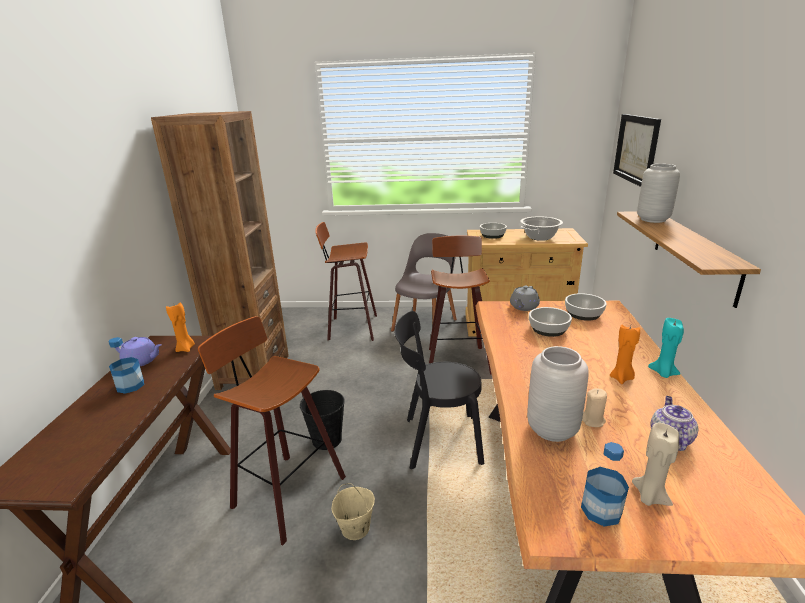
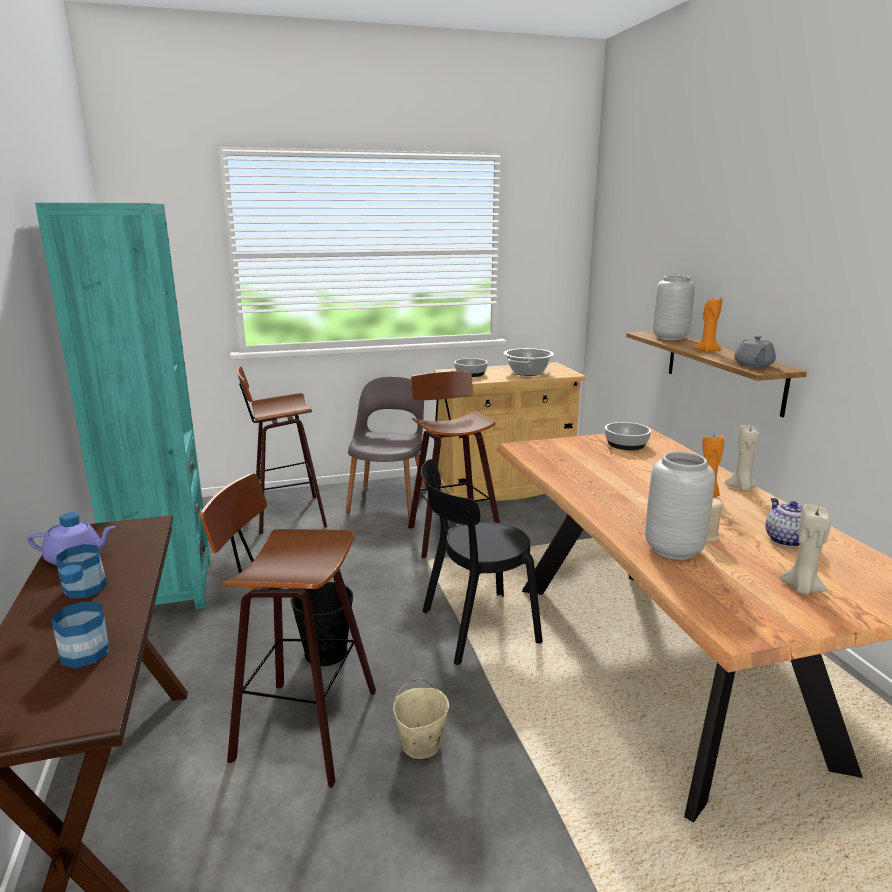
camera: 20 degrees left, 5 degrees down
brown bookcase [151,111,289,390] -> turquoise bookcase [35,203,210,609]
orange candle [166,303,195,352] -> orange candle moved to [694,297,722,352]
grey teapot [510,285,540,311] -> grey teapot moved to [734,336,776,368]
bowl [529,307,572,337] -> none
bottle [581,442,629,526] -> bottle moved to [51,565,109,668]
picture [613,114,661,187] -> none
turquoise candle [648,318,684,378] -> beige candle [725,425,760,491]

